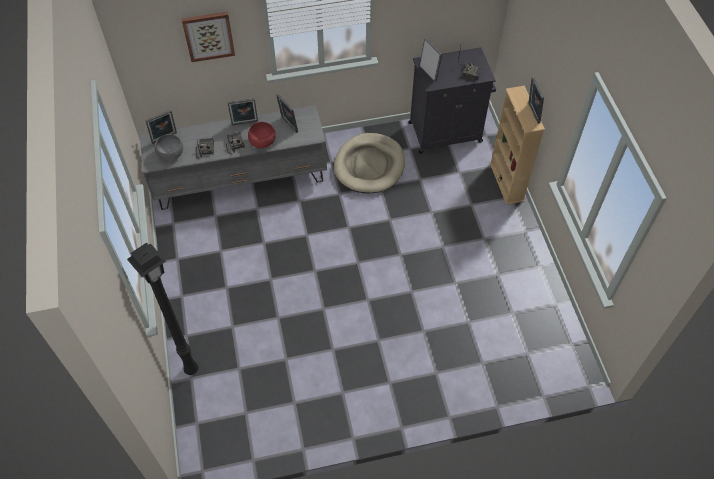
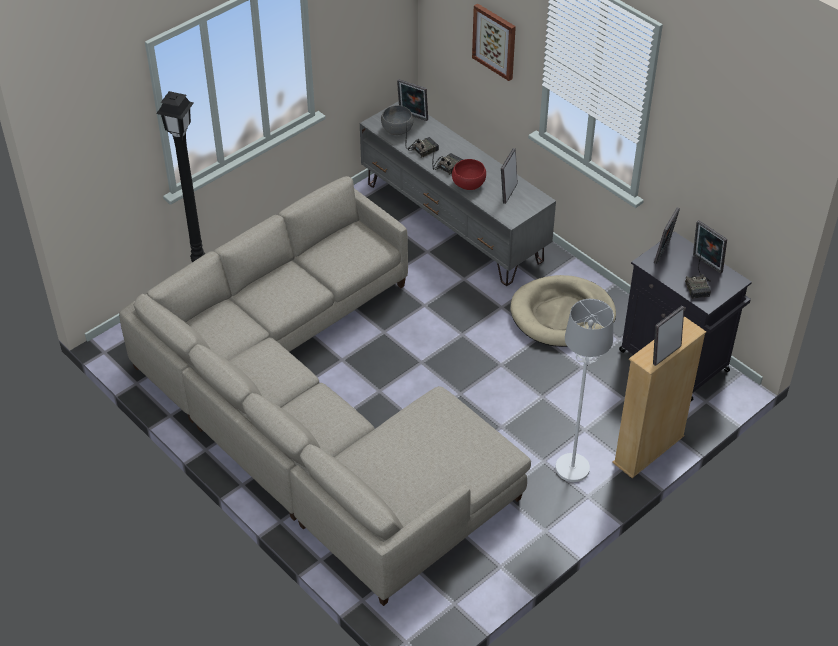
camera: 60 degrees right, 10 degrees down
picture frame [228,98,258,126] -> picture frame moved to [693,220,727,274]
none -> beige sofa [119,176,531,606]
none -> white floor lamp [555,299,614,482]

